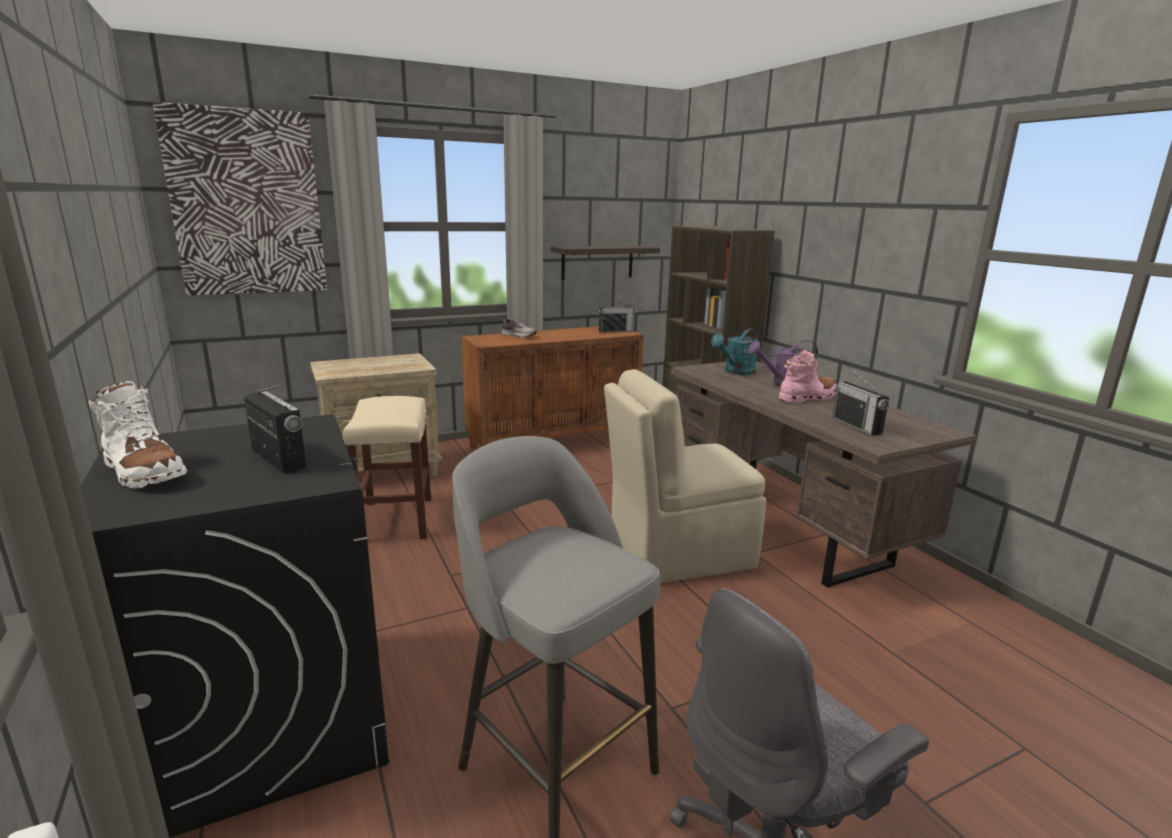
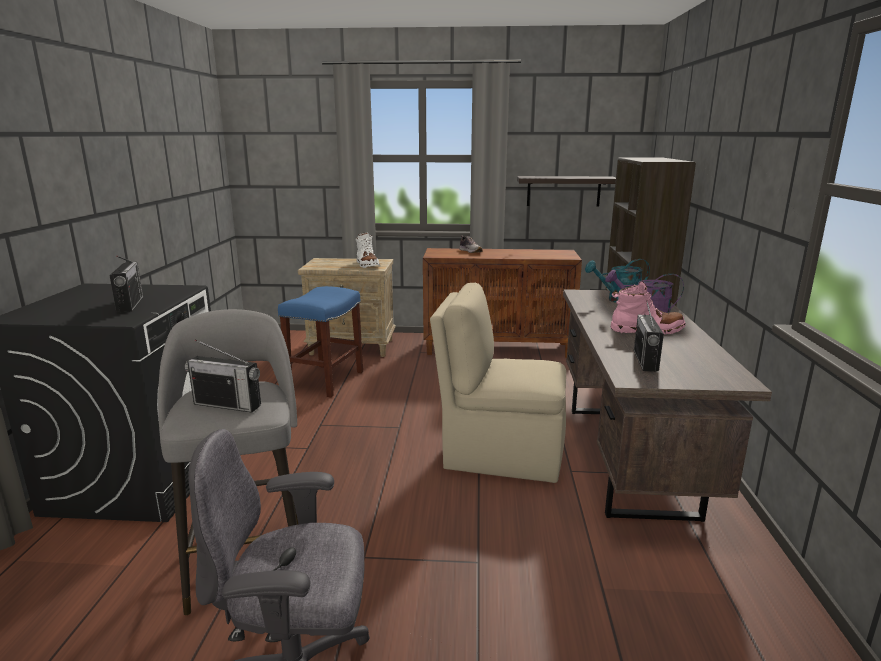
camera: 30 degrees right, 0 degrees up
white boot [89,381,187,489] -> white boot moved to [355,233,380,268]
picture [153,102,327,295] -> none
beige stool [343,396,431,539] -> blue stool [278,286,363,397]
radio [597,297,637,333] -> radio moved to [185,340,261,413]

